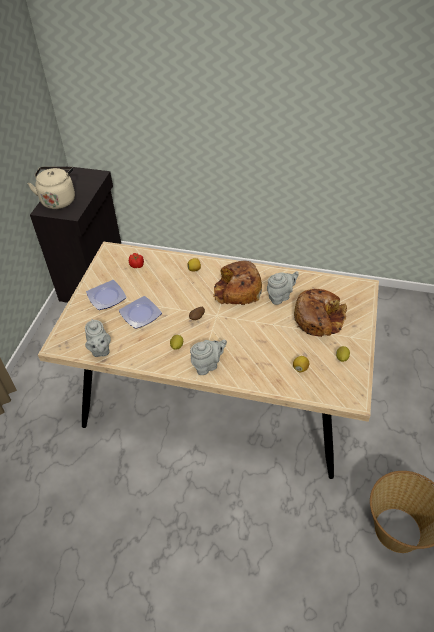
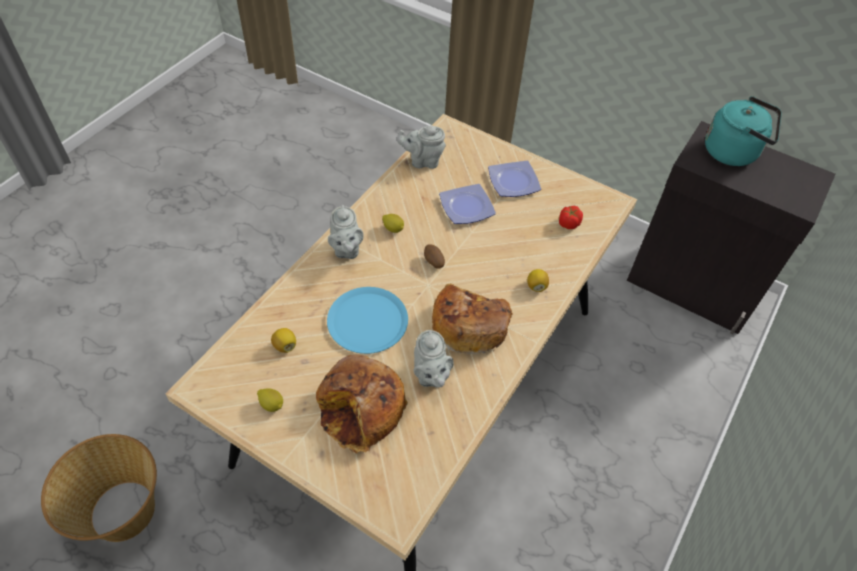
camera: 105 degrees right, 5 degrees up
beige kettle [27,166,75,209] -> turquoise kettle [705,96,782,166]
none -> blue plate [327,287,408,354]

